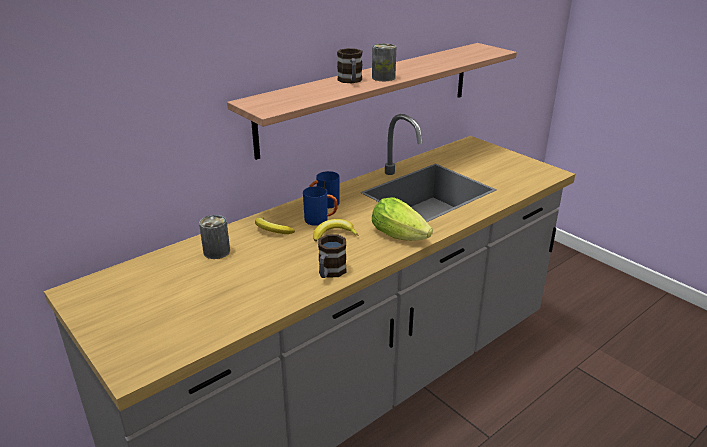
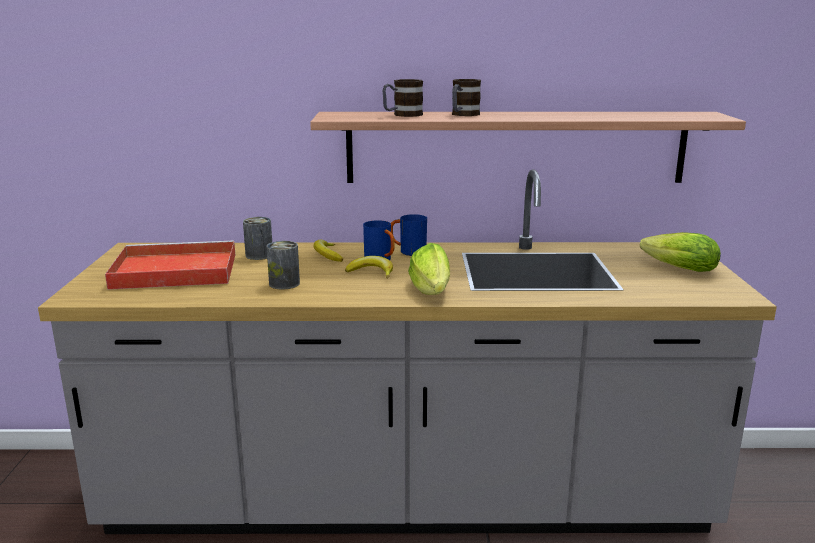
camera: 40 degrees right, 10 degrees down
mug [318,235,346,278] -> mug moved to [382,79,423,117]
can [372,43,396,81] -> can moved to [266,241,300,290]
none -> red tray [105,240,236,290]
none -> lettuce [640,232,721,272]

